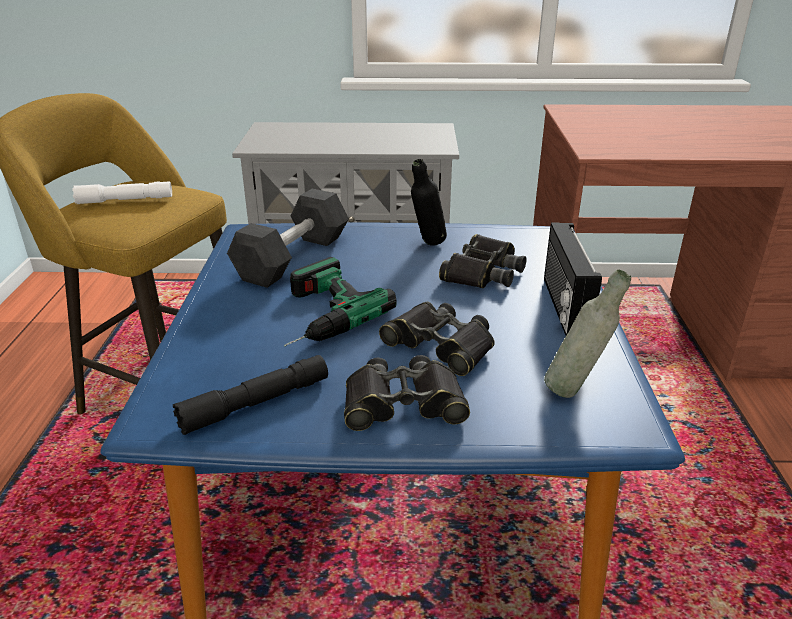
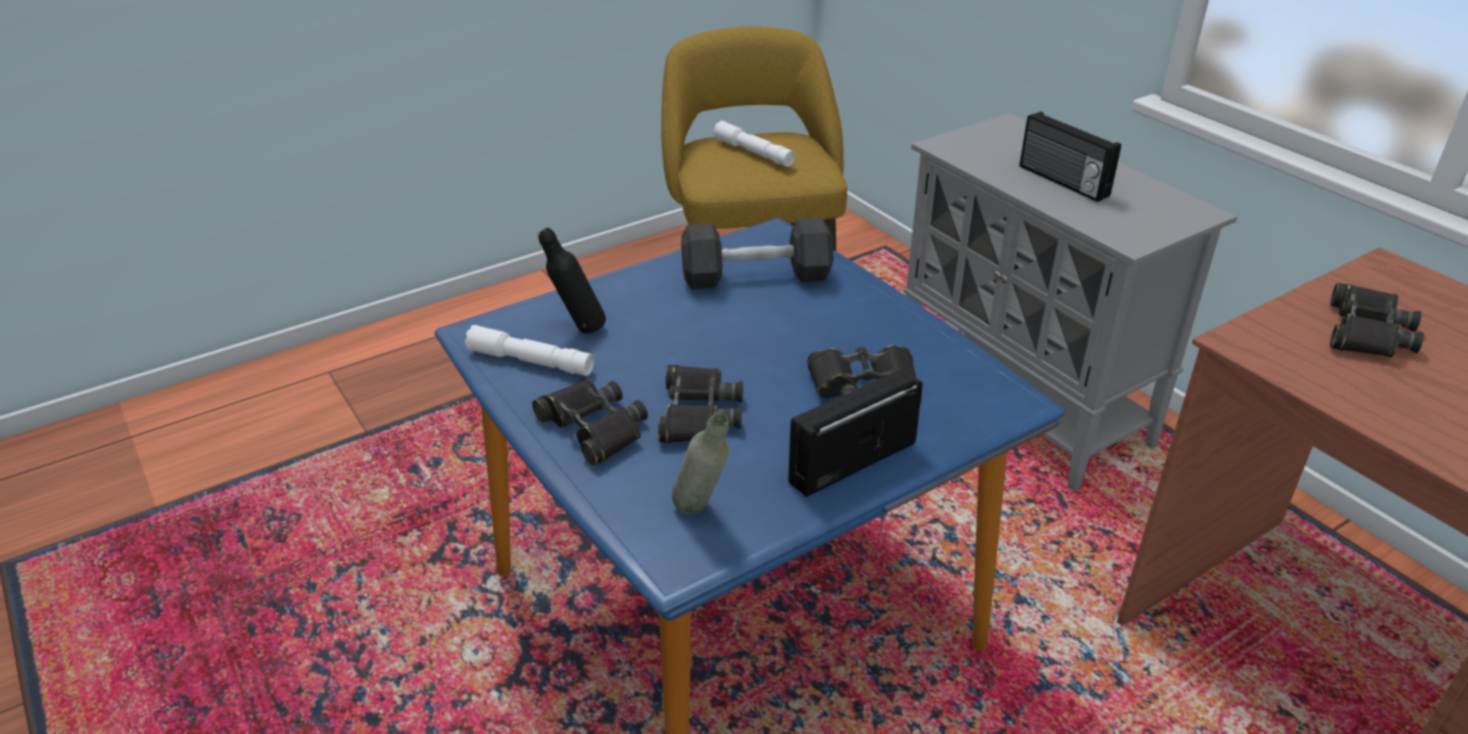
camera: 55 degrees right, 5 degrees up
black flashlight [173,355,328,435] -> white flashlight [465,325,594,376]
power drill [284,257,396,346] -> none
black bottle [411,159,447,246] -> black bottle moved to [538,228,606,334]
none -> radio [1019,112,1121,202]
none -> black binoculars [1330,283,1424,357]

